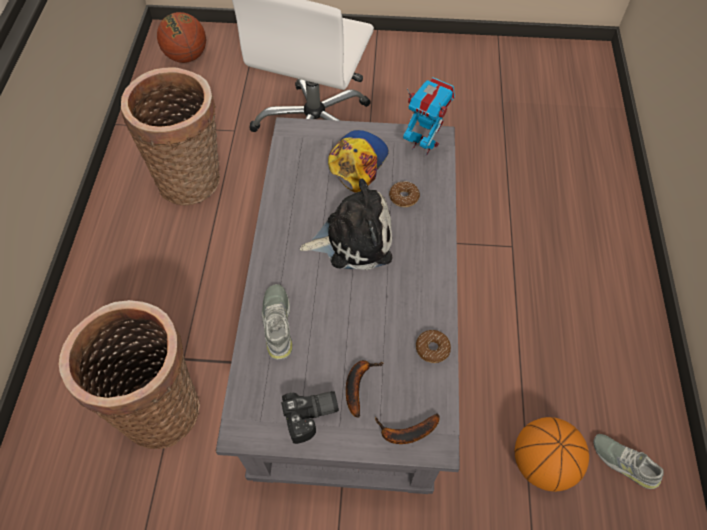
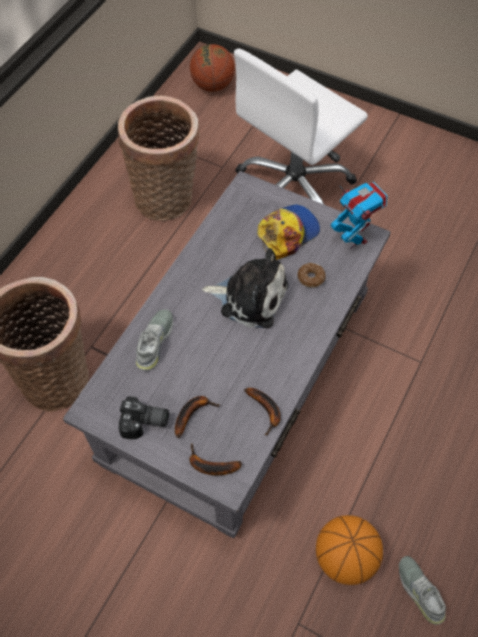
camera: 25 degrees right, 0 degrees up
donut [416,330,451,363] -> banana [244,388,281,435]

